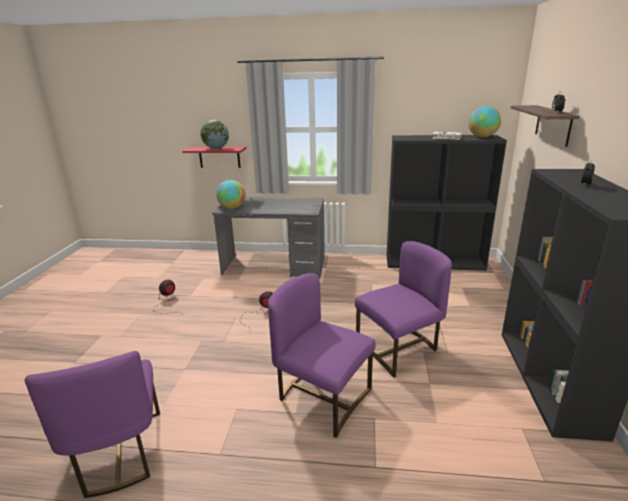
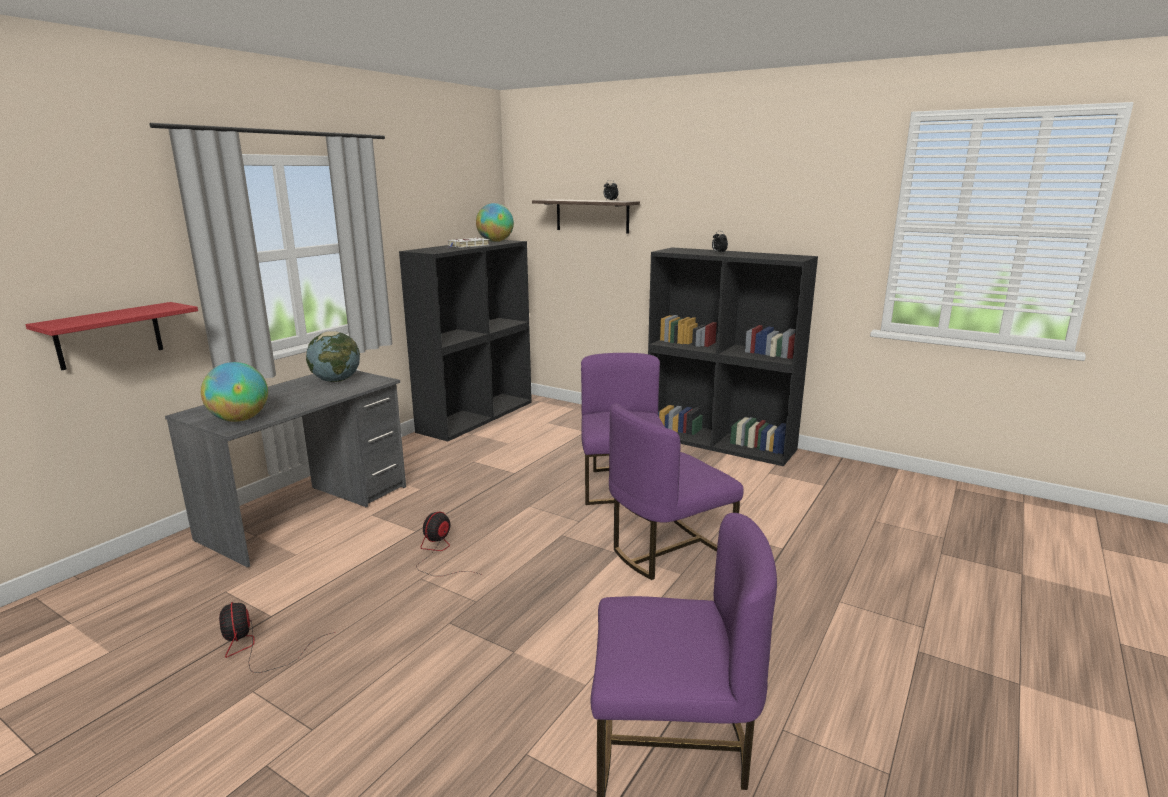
camera: 65 degrees left, 5 degrees down
globe [200,120,229,149] -> globe moved to [306,331,360,382]

